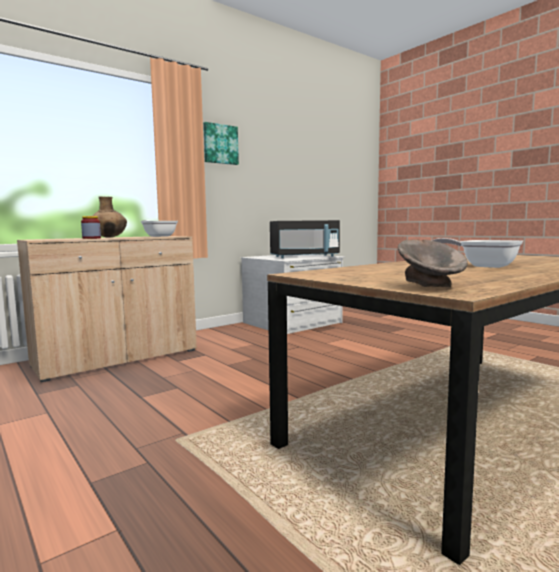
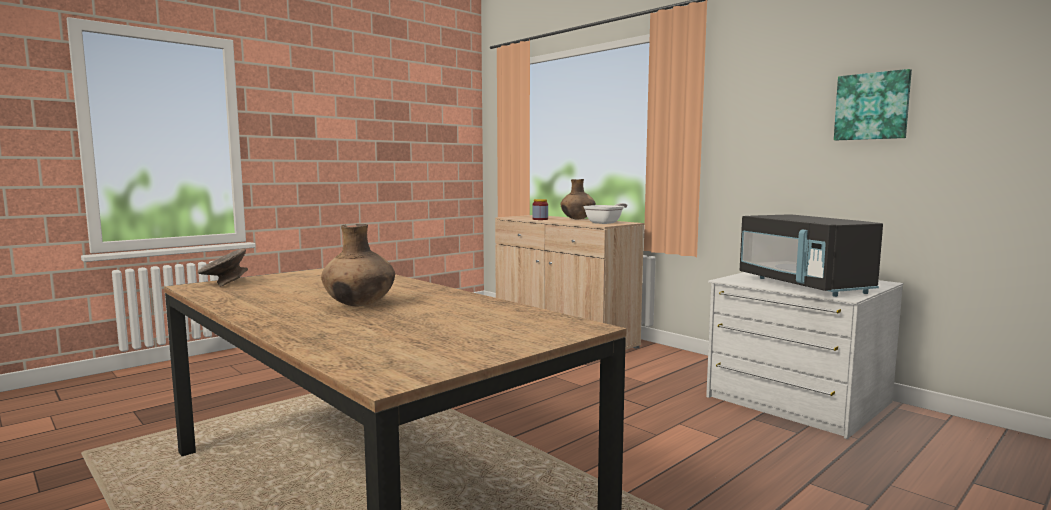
camera: 85 degrees right, 0 degrees up
picture [203,122,239,165] -> picture moved to [834,69,912,140]
frying pan [432,238,523,268] -> brown vase [321,224,395,306]

